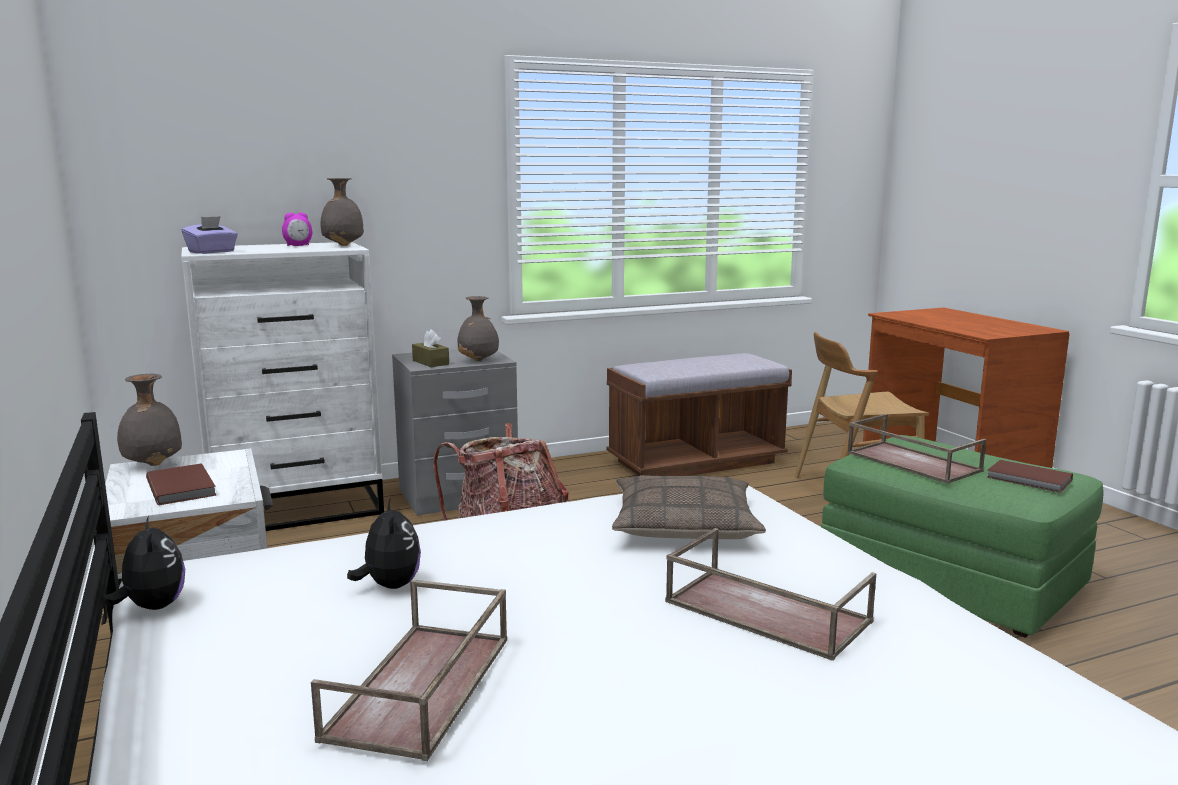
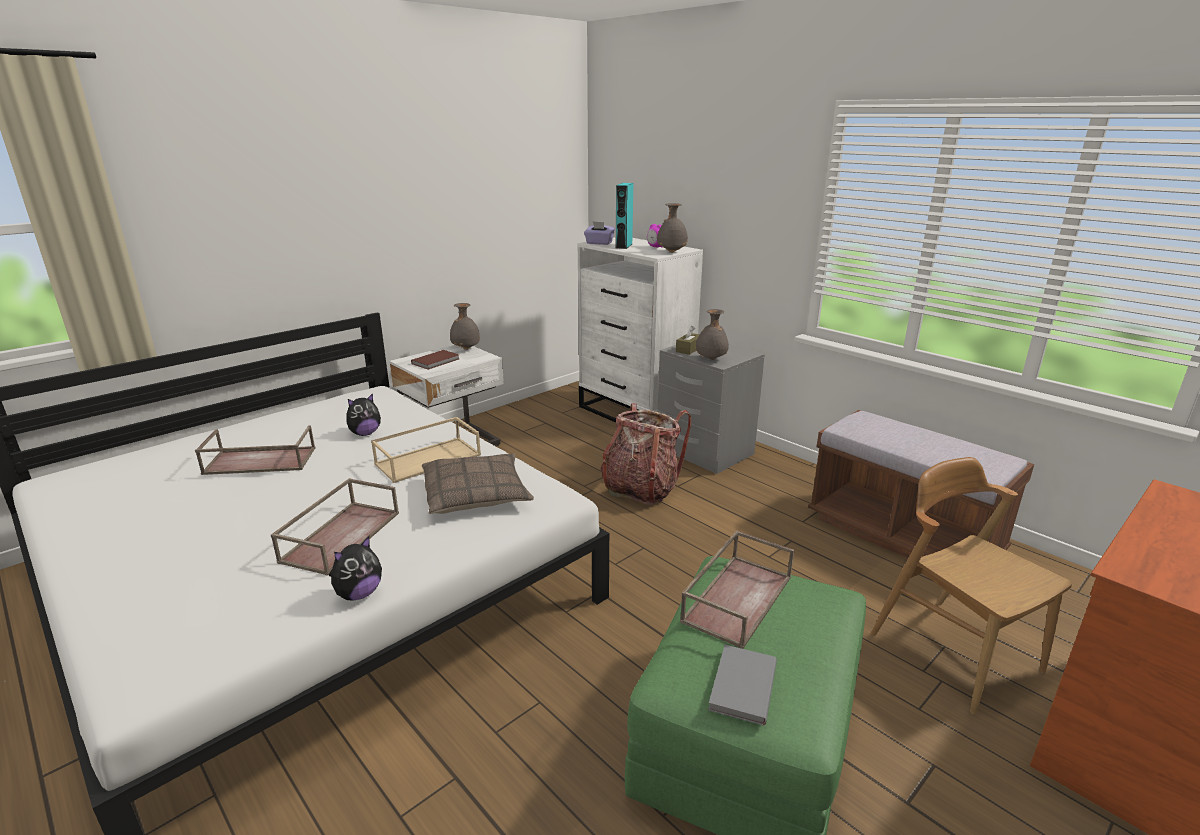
camera: 70 degrees right, 10 degrees up
plush toy [102,515,185,610] -> plush toy moved to [329,536,382,600]
brown book [986,460,1073,493] -> grey book [708,645,777,725]
none -> beige tray [371,417,481,483]
none -> turquoise speaker [616,183,633,249]

